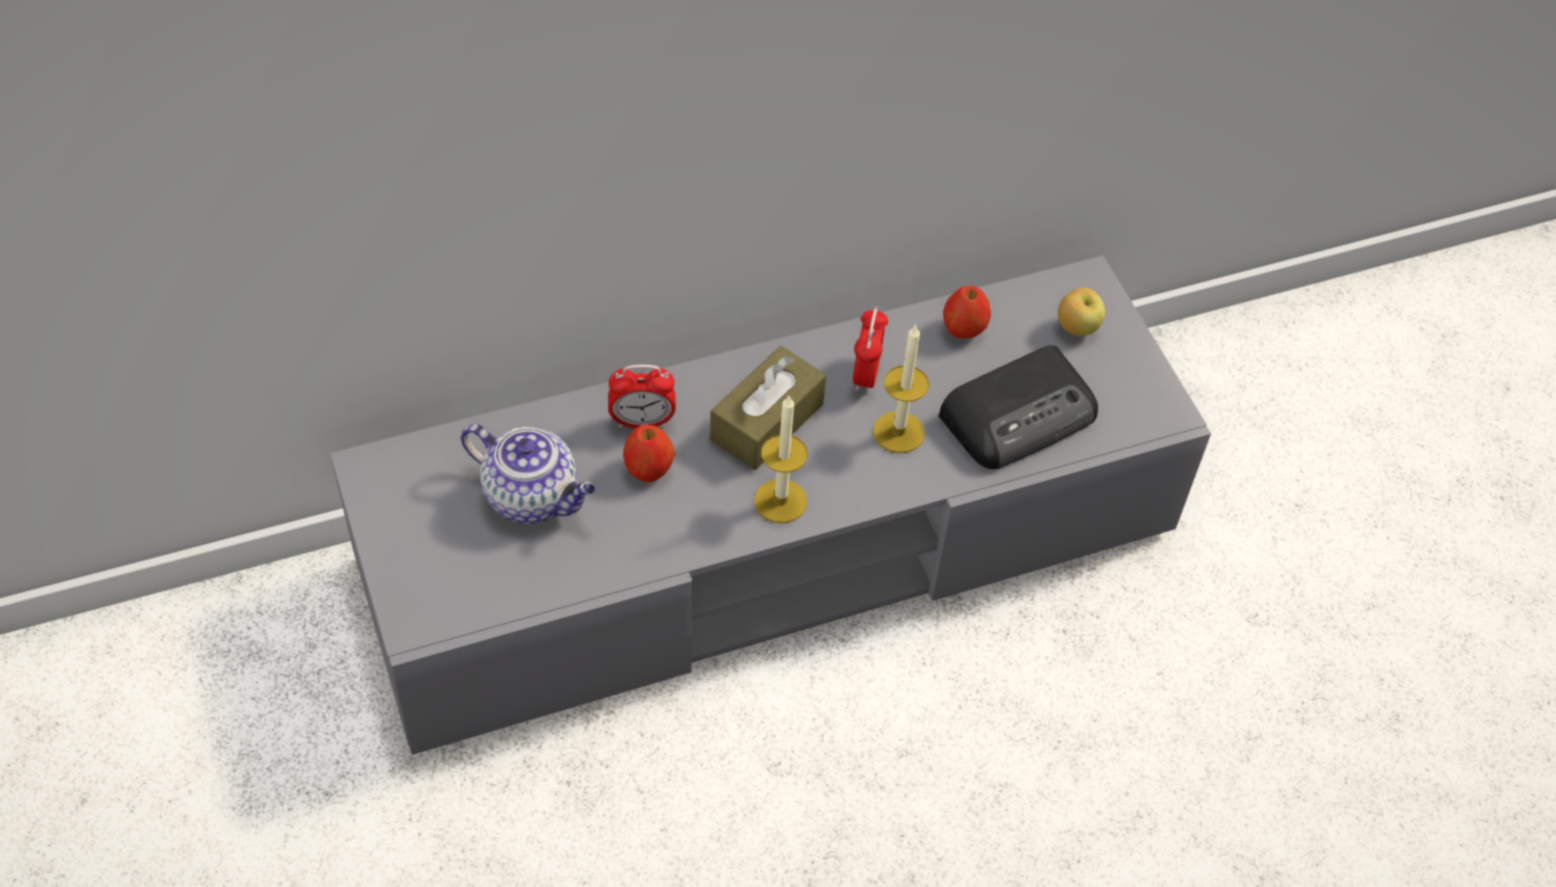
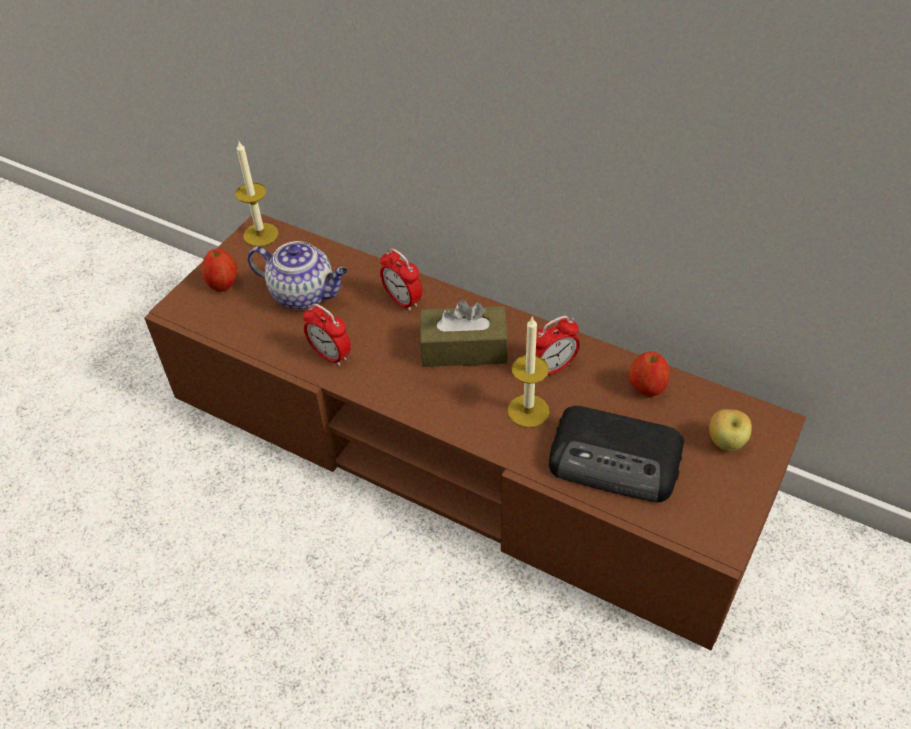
camera: 55 degrees right, 5 degrees down
grey tv stand [330,256,1211,755] -> brown tv stand [144,214,807,650]
teapot [461,424,596,524] -> teapot turned 60 degrees counterclockwise [247,241,348,310]
apple [623,424,675,482] -> apple moved to [201,248,238,292]
candle [754,396,808,523] -> candle moved to [235,140,279,246]
none -> alarm clock [303,303,351,366]

